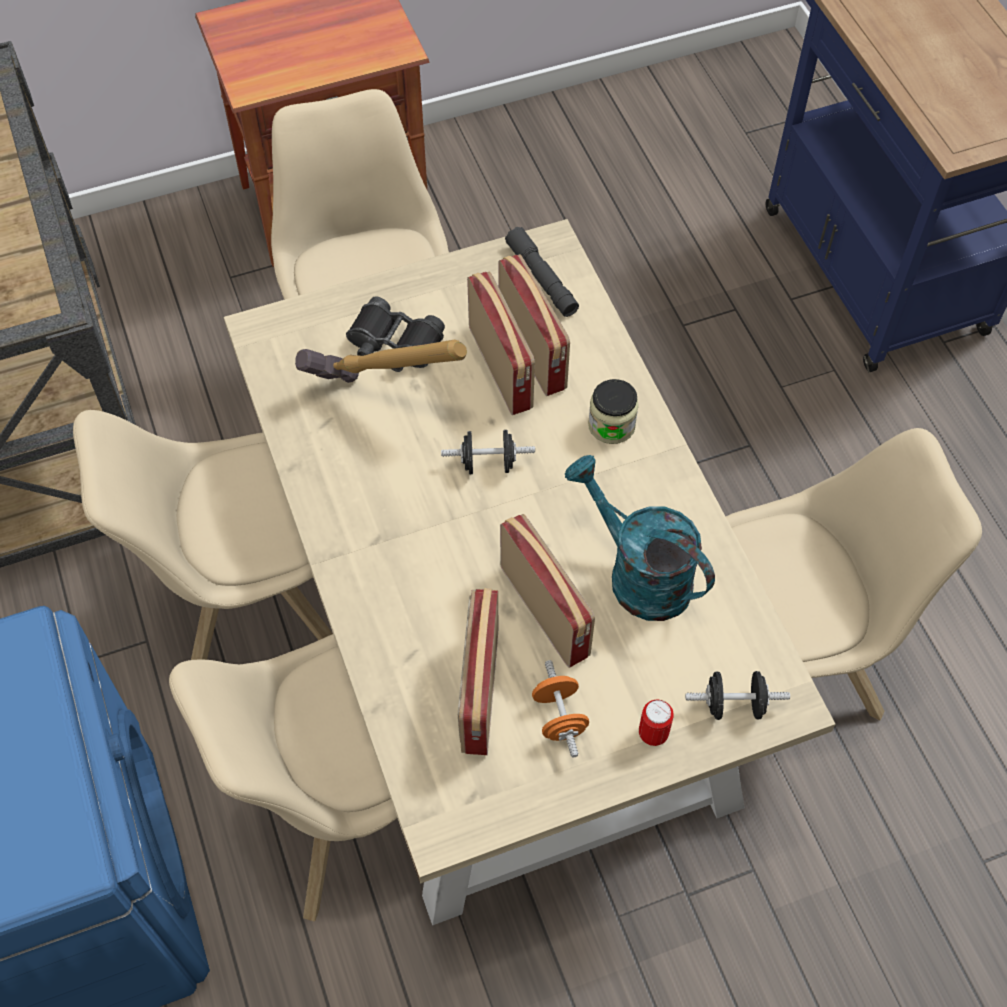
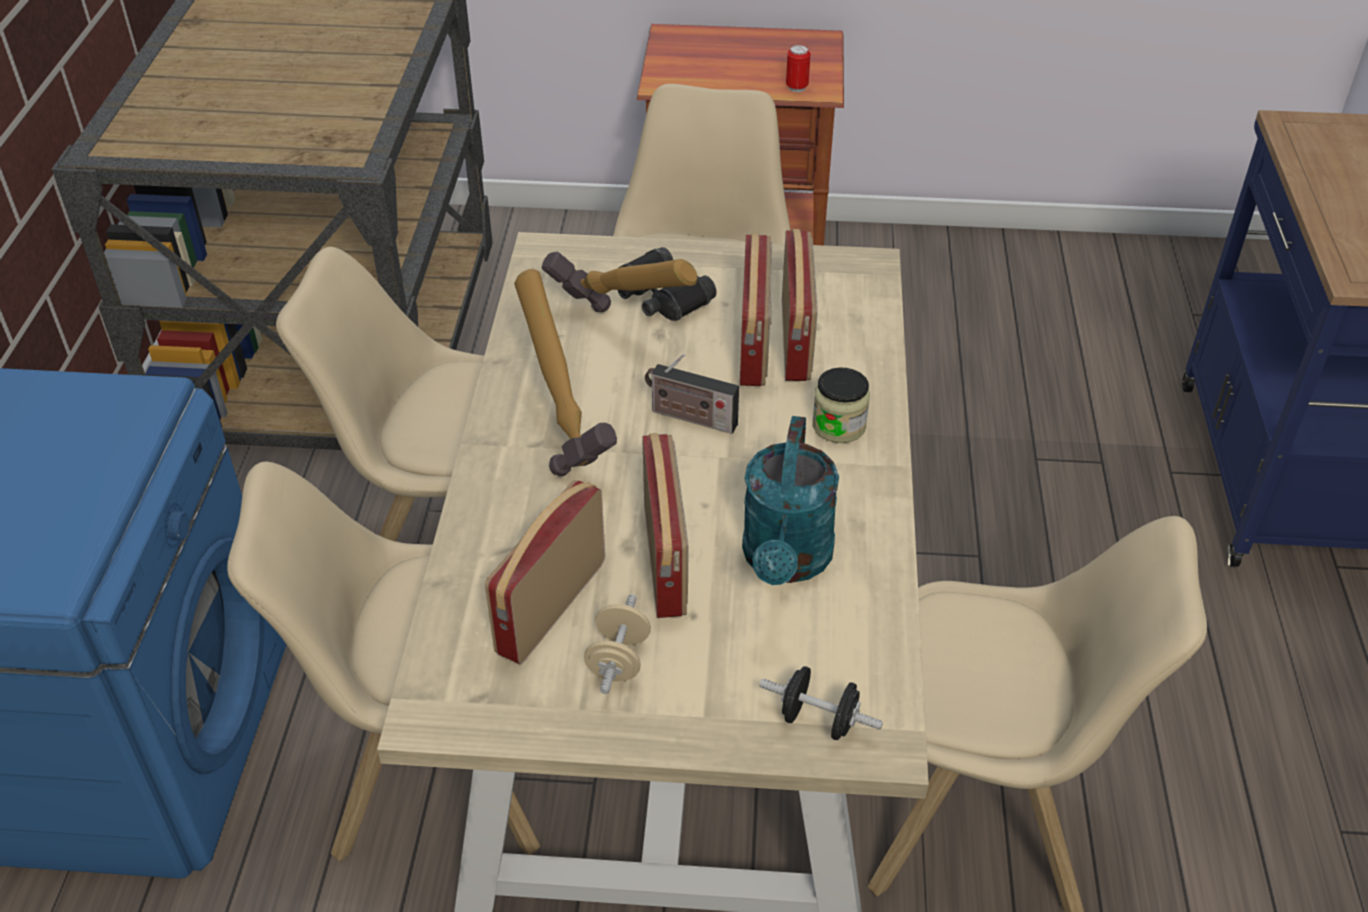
camera: 25 degrees right, 15 degrees down
black dumbbell [441,430,535,474] -> radio [645,353,739,434]
grey flashlight [505,227,579,317] -> none
orange dumbbell [532,660,589,757] -> beige dumbbell [584,594,651,694]
turquoise watering can [565,455,715,621] -> turquoise watering can turned 150 degrees counterclockwise [742,416,839,585]
can [639,700,674,746] -> can moved to [786,45,811,92]
none -> hammer [514,269,617,476]

